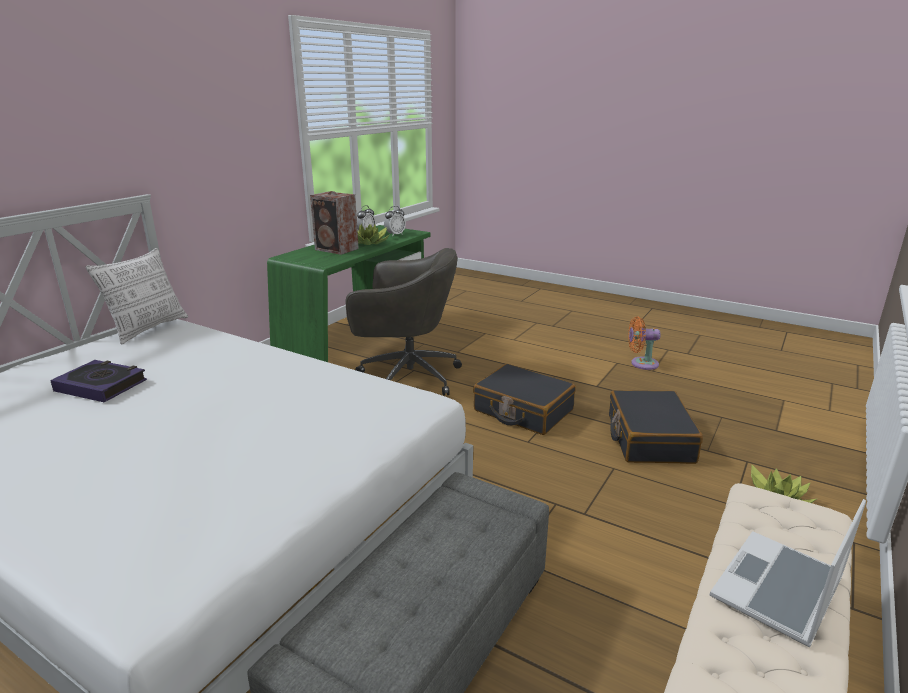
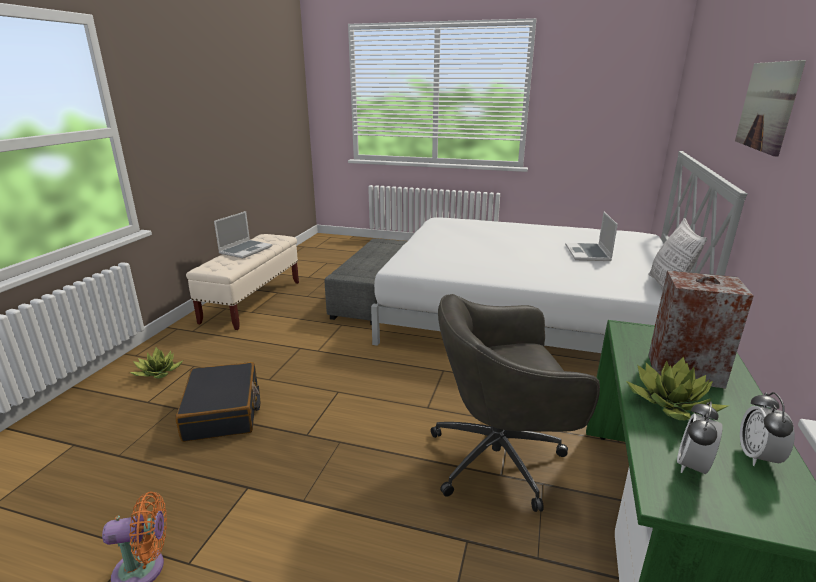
camera: 165 degrees right, 0 degrees up
book [50,360,147,402] -> laptop [565,212,618,261]
black suitcase [473,364,576,435] -> none
none -> picture [735,60,806,156]

